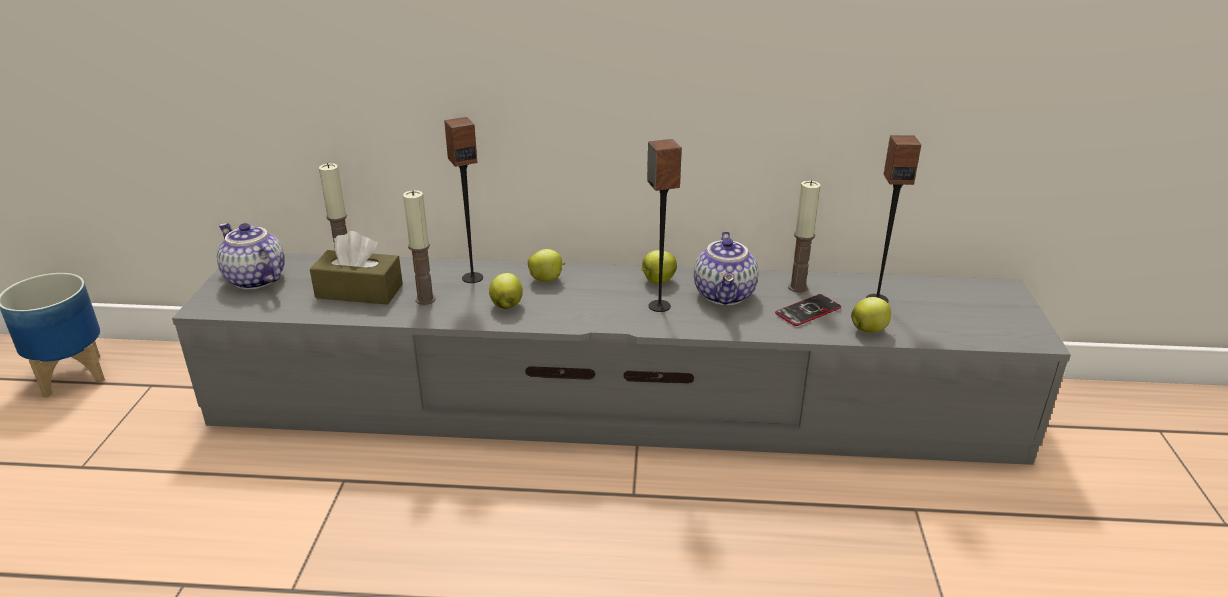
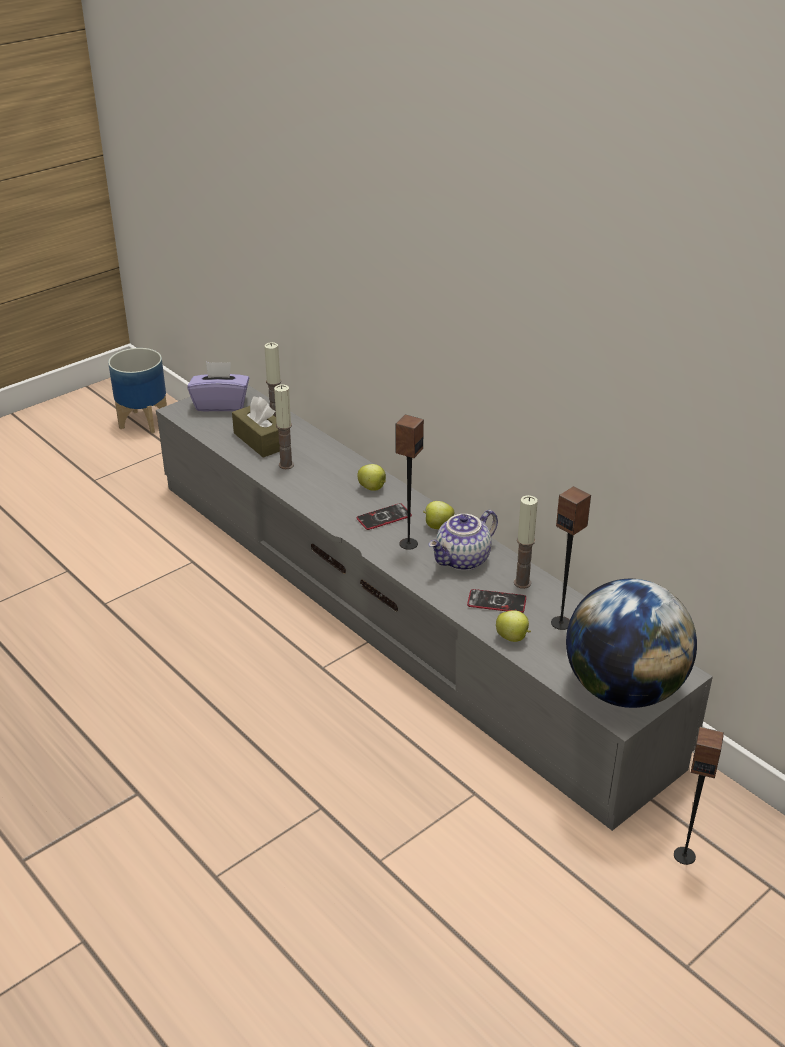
camera: 45 degrees right, 5 degrees up
teapot [217,223,285,290] -> purple tissue box [187,362,249,411]
speaker [444,117,483,283] -> speaker moved to [674,727,724,865]
apple [489,273,523,309] -> none
none -> phone [357,503,412,530]
none -> globe [566,579,697,708]

